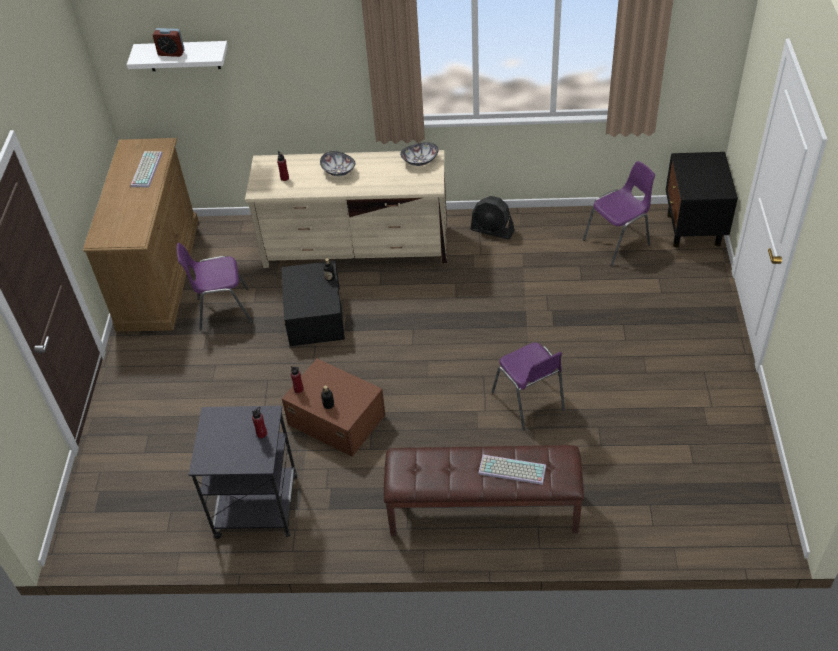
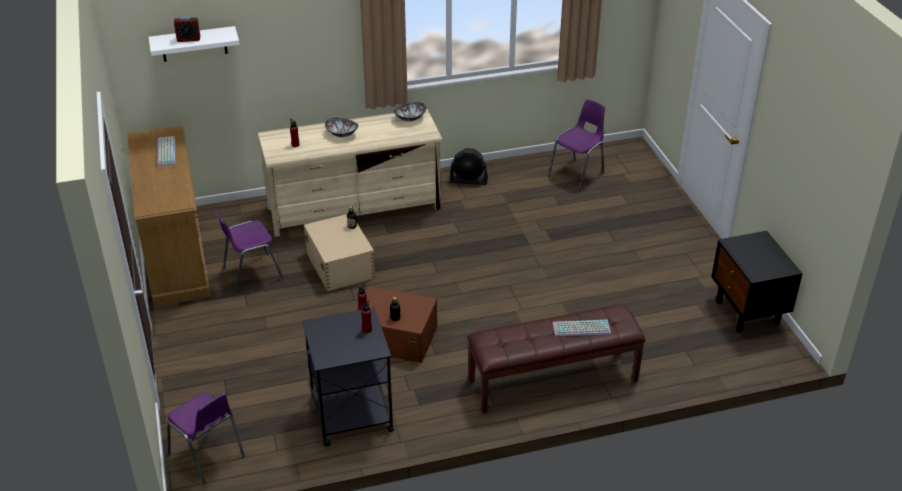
camera: 20 degrees left, 10 degrees down
black storage box [281,261,345,346] -> beige storage box [304,214,375,291]
purple chair [492,342,565,430] -> purple chair moved to [167,392,245,484]
black nightstand [666,152,738,247] -> black nightstand moved to [711,231,803,333]

